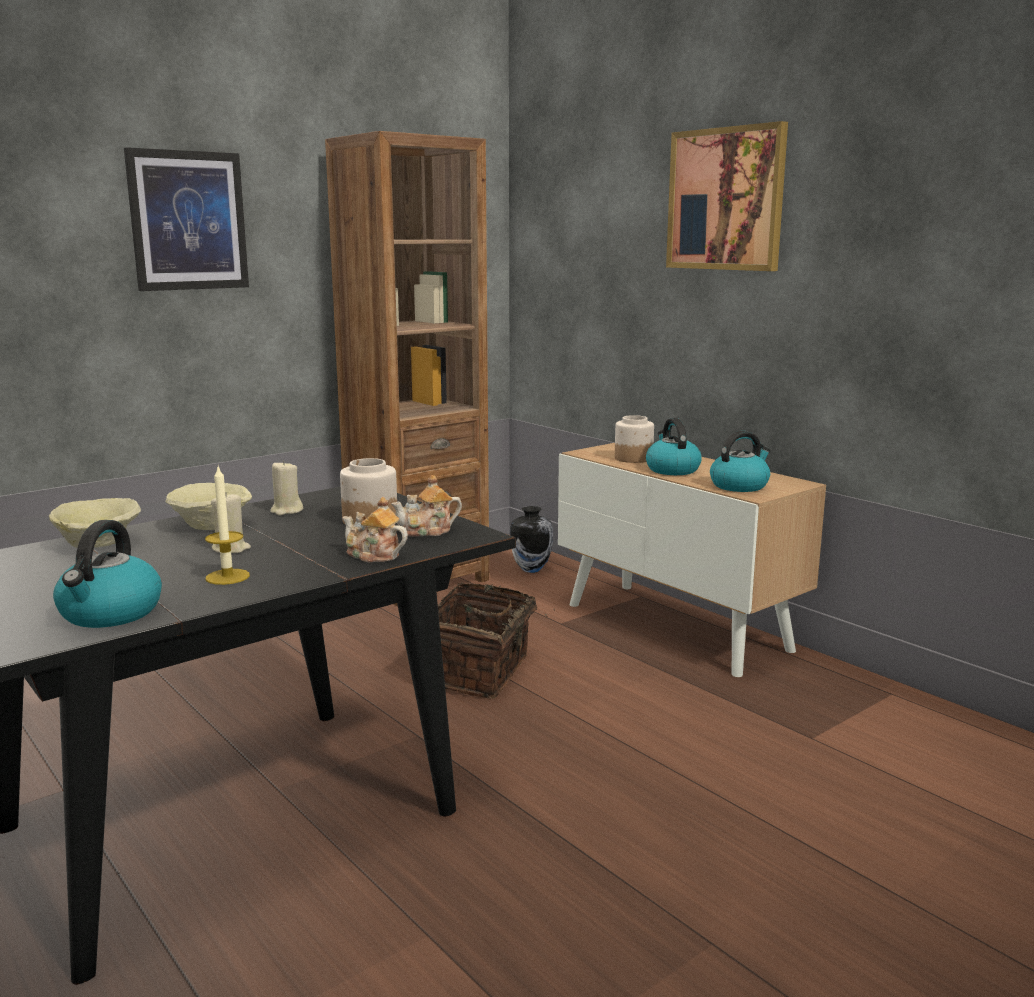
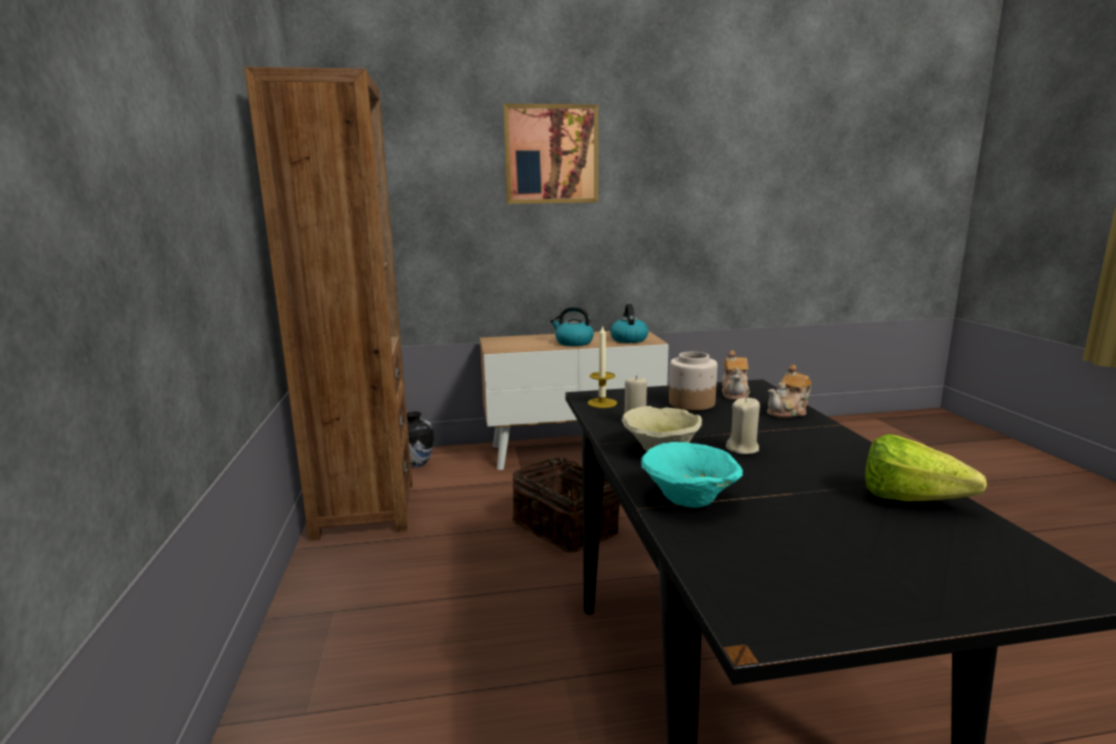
camera: 60 degrees left, 0 degrees up
beige bowl [49,498,141,548] -> turquoise bowl [641,442,743,508]
kettle [53,520,162,628] -> lettuce [865,434,987,501]
picture [124,147,249,291] -> none
candle [205,467,250,585] -> candle moved to [587,325,617,408]
jar [615,415,654,463] -> none

